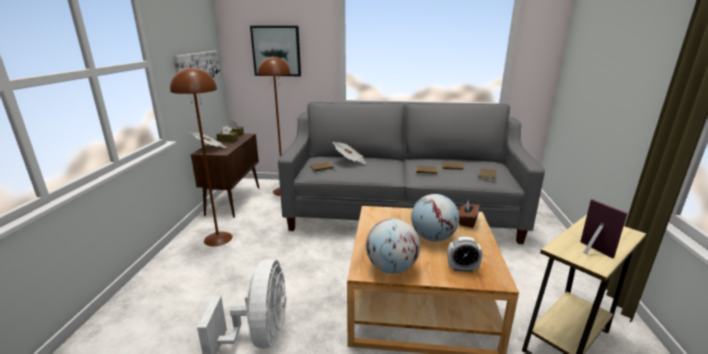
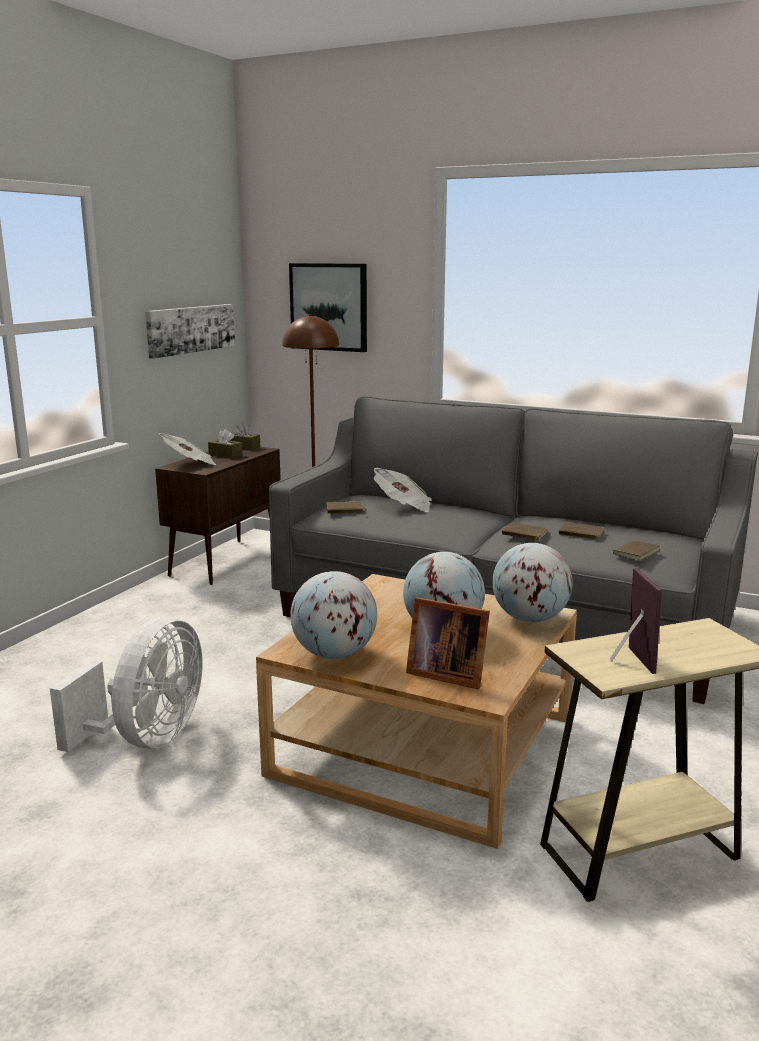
camera: 20 degrees right, 5 degrees down
brown floor lamp [170,66,232,246] -> none
alarm clock [447,236,482,272] -> picture frame [406,597,490,689]
brown tissue box [459,200,480,228] -> globe [492,543,573,622]

